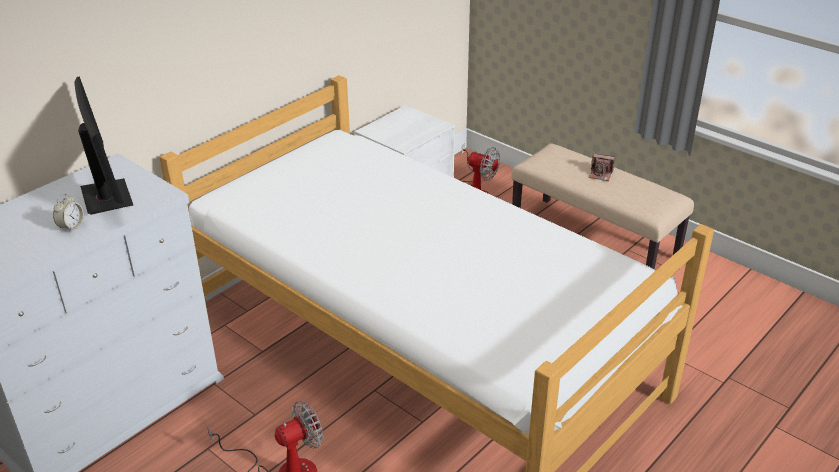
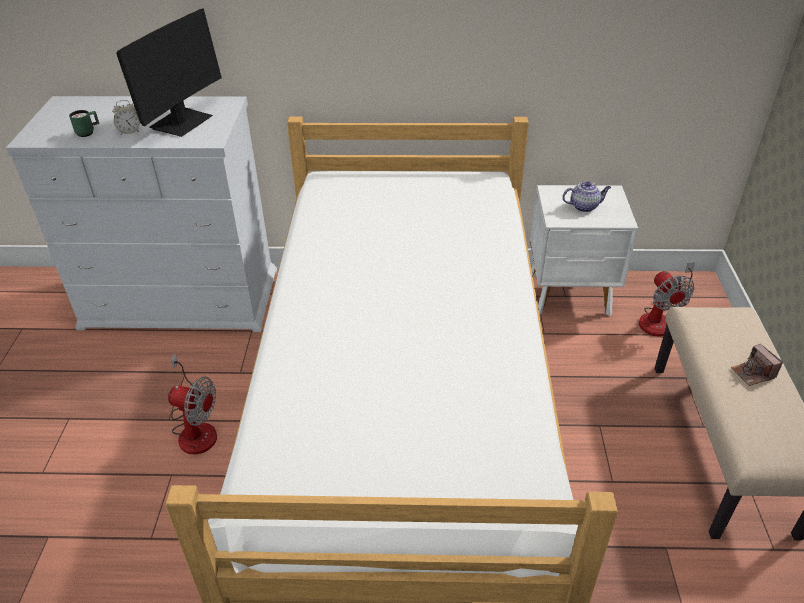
camera: 50 degrees right, 5 degrees up
none -> green mug [69,110,99,137]
none -> teapot [562,182,611,212]

